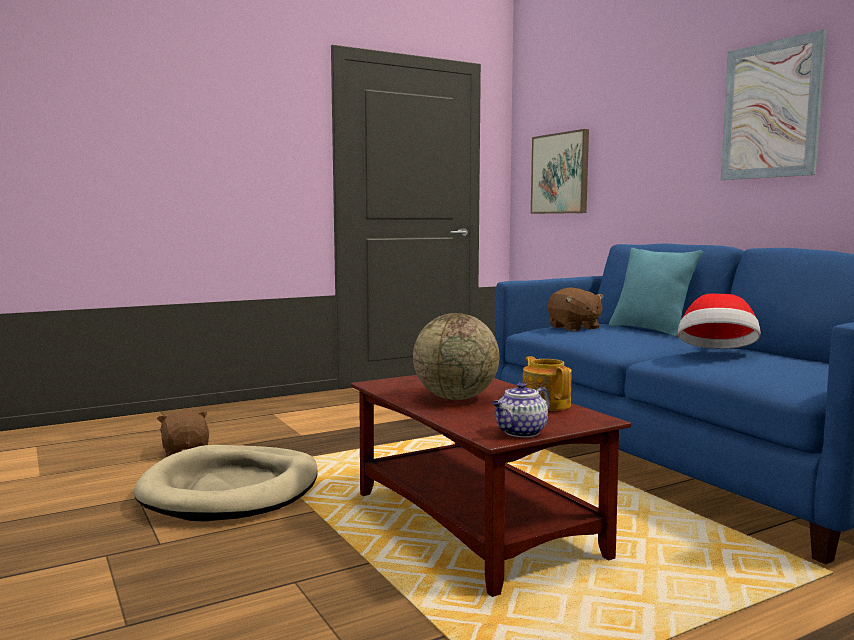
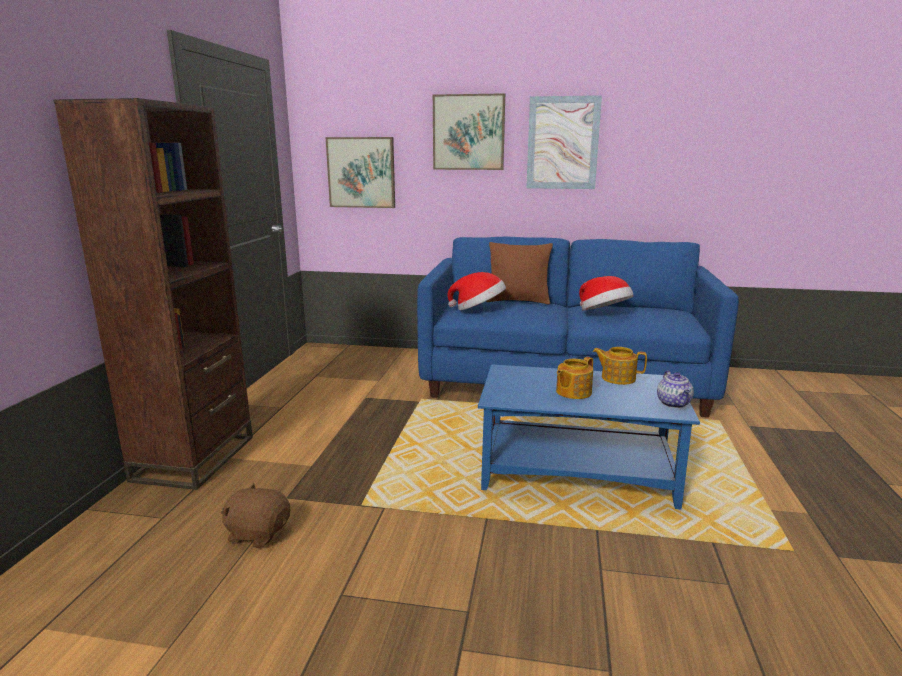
camera: 50 degrees left, 10 degrees up
beige dog bed [134,445,318,521] -> none
brown coffee table [351,375,631,597] -> blue coffee table [478,364,700,509]
globe [413,313,499,400] -> teapot [556,357,593,399]
brown plush toy [548,287,604,332] -> hat [447,272,506,310]
turquoise pillow [609,248,703,338] -> brown pillow [486,242,553,305]
none -> brown bookcase [53,98,253,490]
none -> picture [433,93,505,170]

